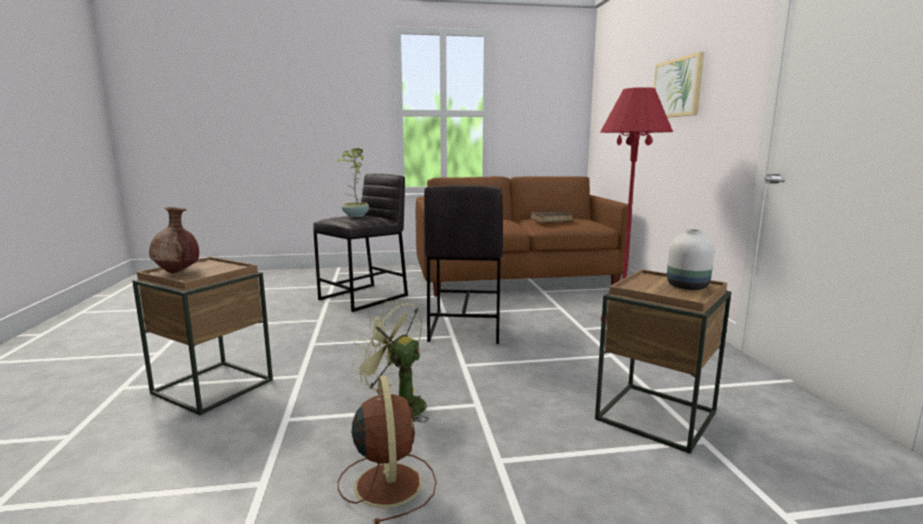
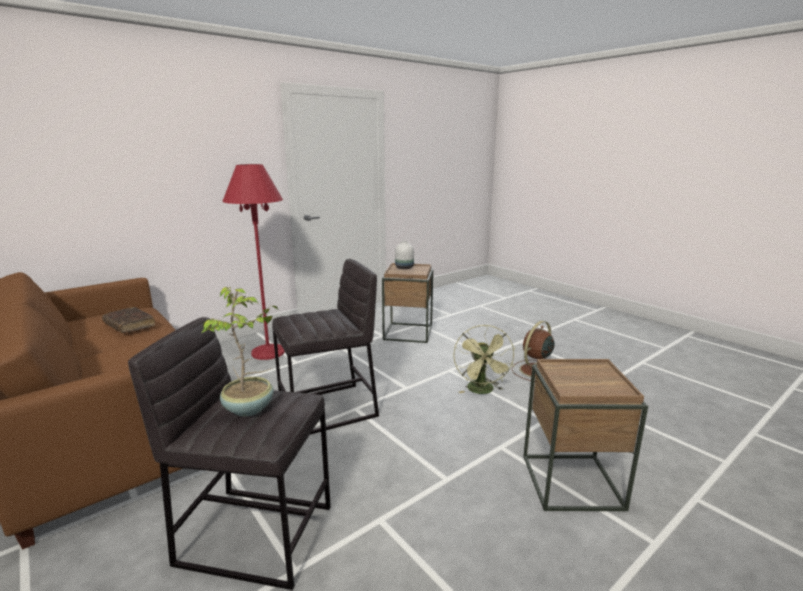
camera: 120 degrees left, 5 degrees up
brown vase [149,207,199,273] -> none
picture [654,52,704,118] -> none

